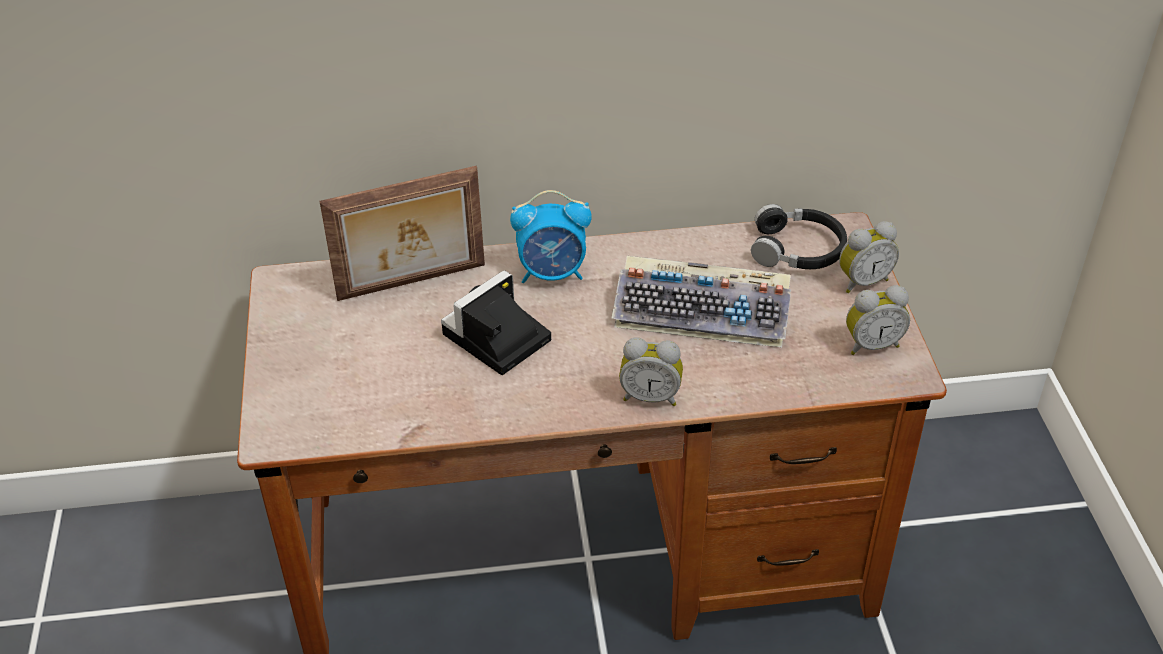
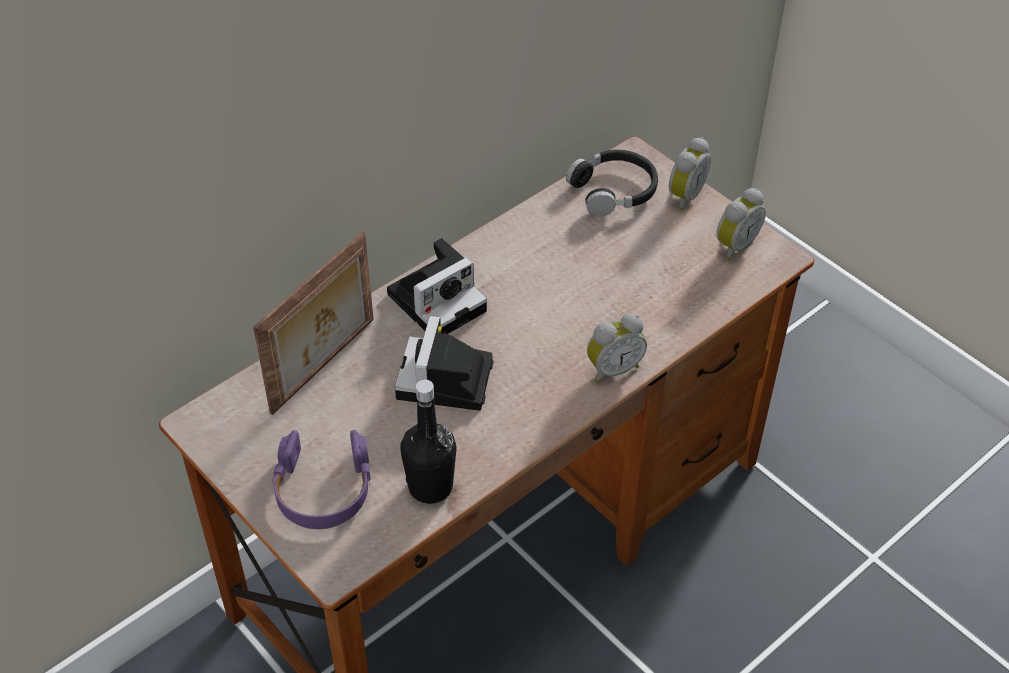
camera: 35 degrees left, 5 degrees up
alarm clock [510,190,592,283] -> camera [387,238,487,334]
keyboard [611,256,791,347] -> none
none -> purple headphones [272,430,371,529]
none -> black bottle [400,380,457,504]

